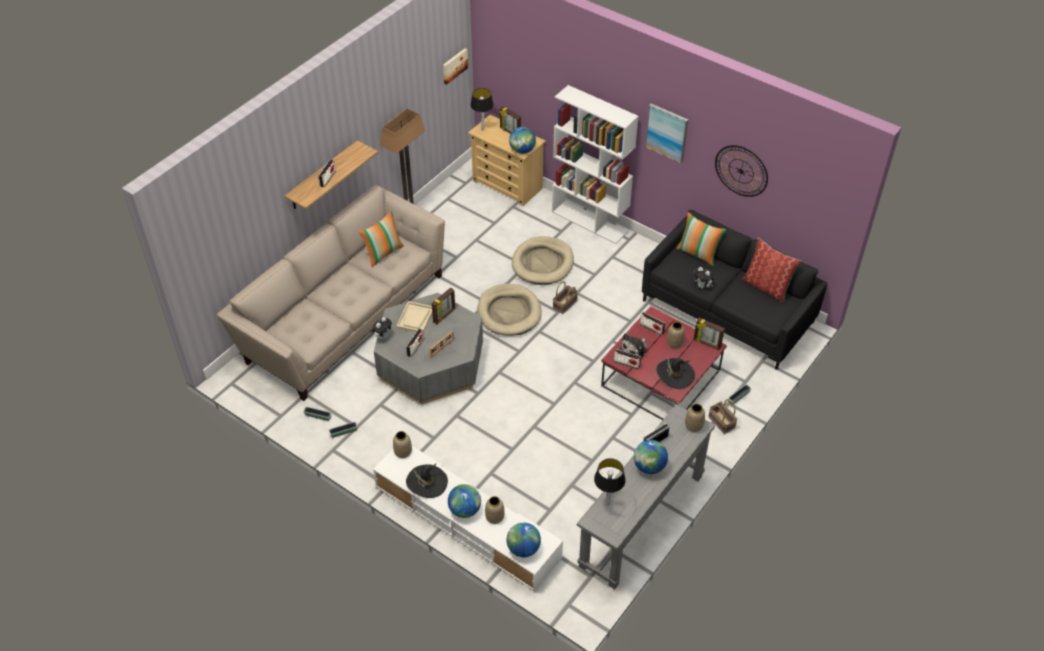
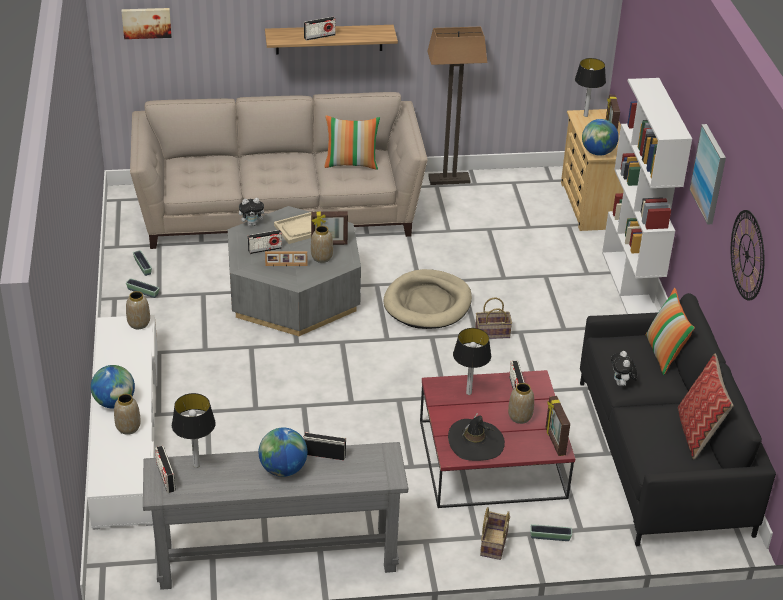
camera: 45 degrees right, 10 degrees down
black hat [406,463,448,498] -> none
picture [443,48,468,85] -> picture moved to [122,8,172,39]
globe [507,522,541,557] -> none
beige dog bed [512,236,574,285] -> none
radio [614,349,641,369] -> radio moved to [155,446,176,493]
plush toy [620,334,647,358] -> table lamp [453,328,491,395]
vase [685,404,705,432] -> vase moved to [311,226,333,263]

